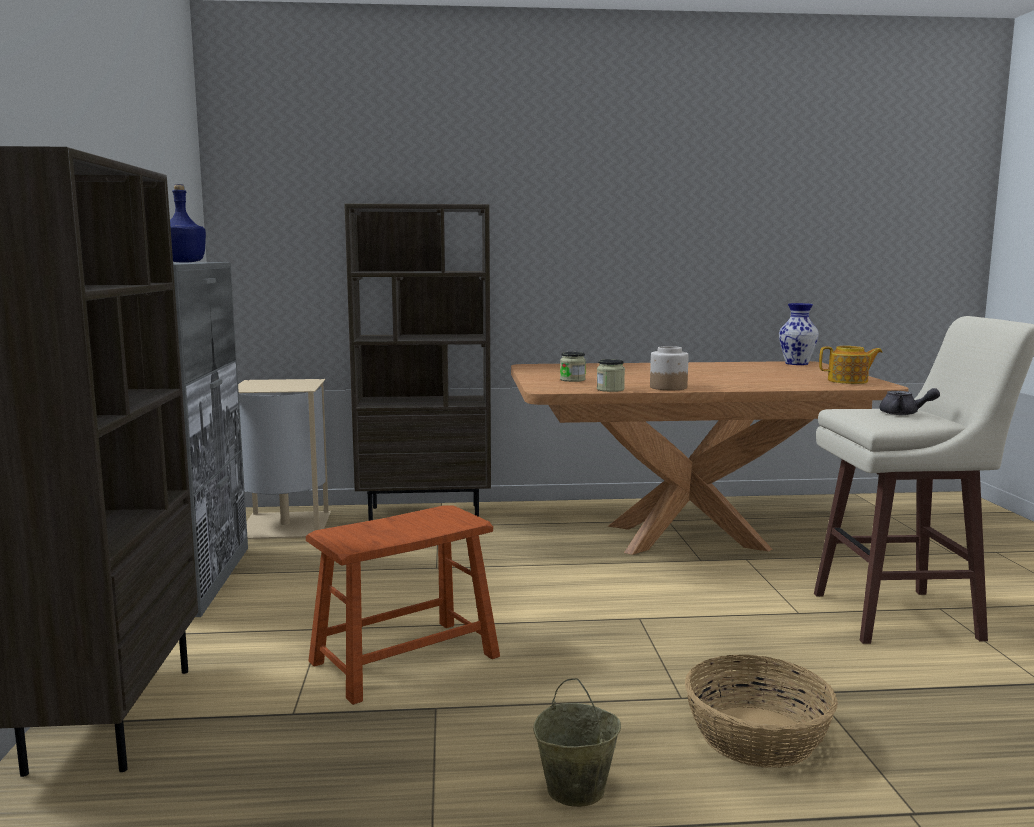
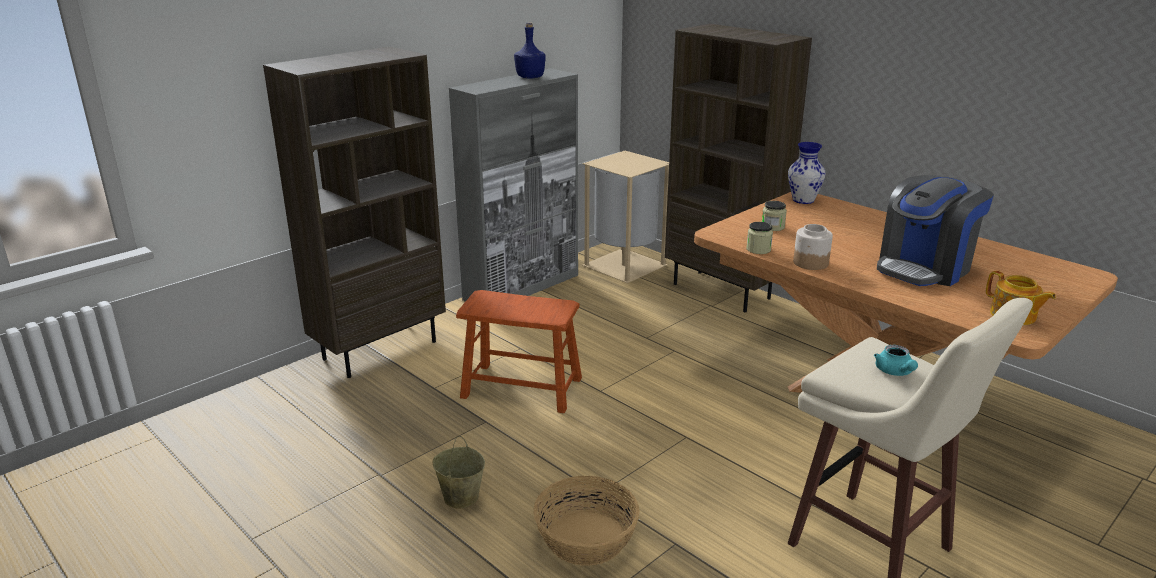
camera: 50 degrees right, 15 degrees up
vase [779,303,819,365] -> vase moved to [788,142,826,204]
grey teapot [880,388,940,415] -> turquoise teapot [874,345,918,376]
none -> coffee machine [877,175,994,286]

